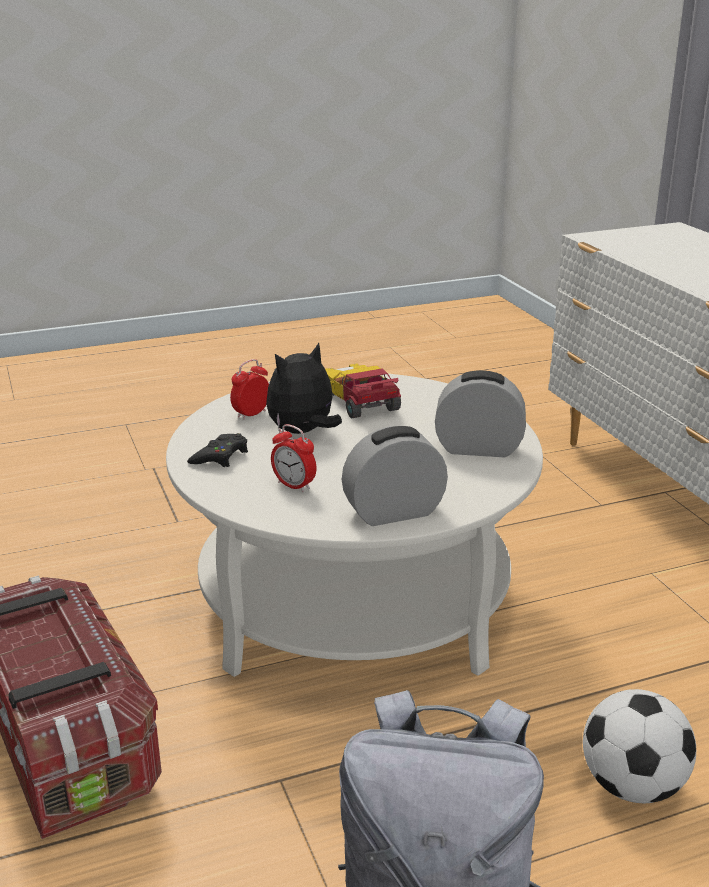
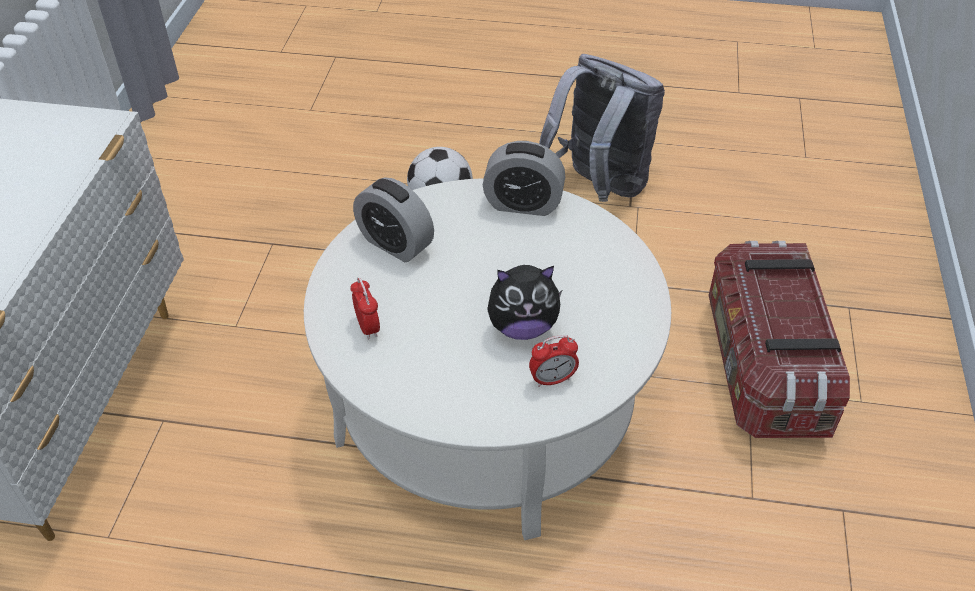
camera: 150 degrees left, 20 degrees up
black game controller [187,433,248,467] -> none
alarm clock [271,424,317,492] -> alarm clock moved to [350,278,380,340]
toy car [325,363,401,418] -> none

